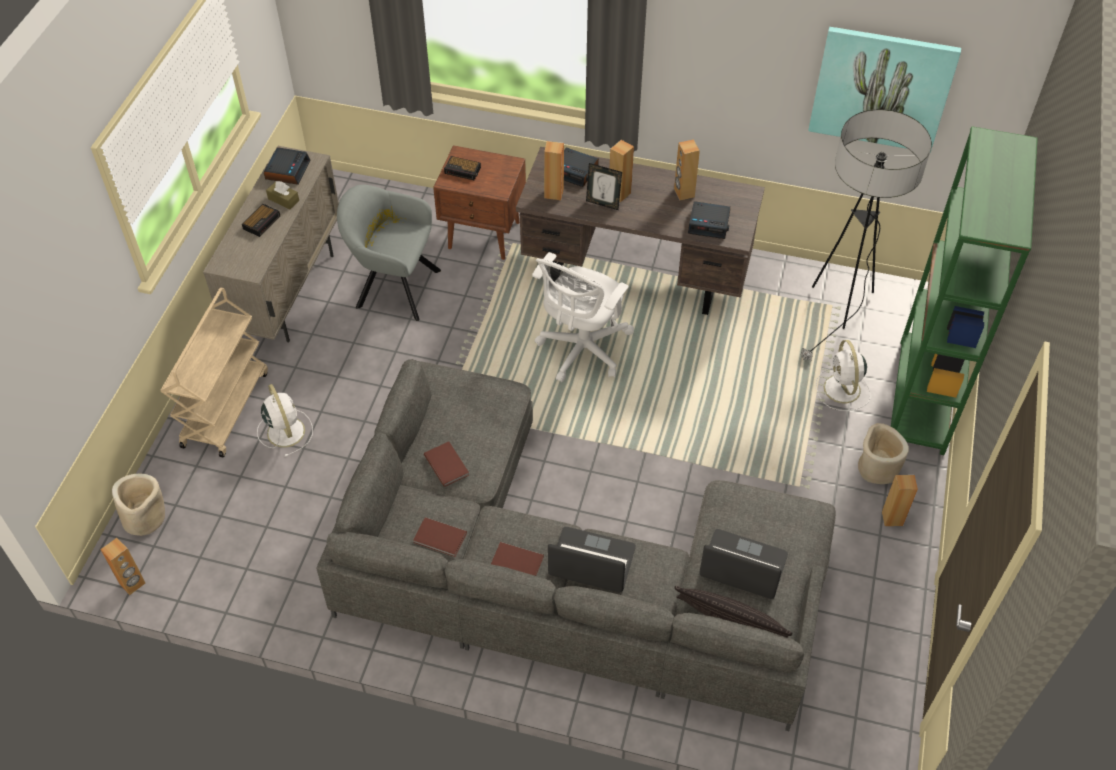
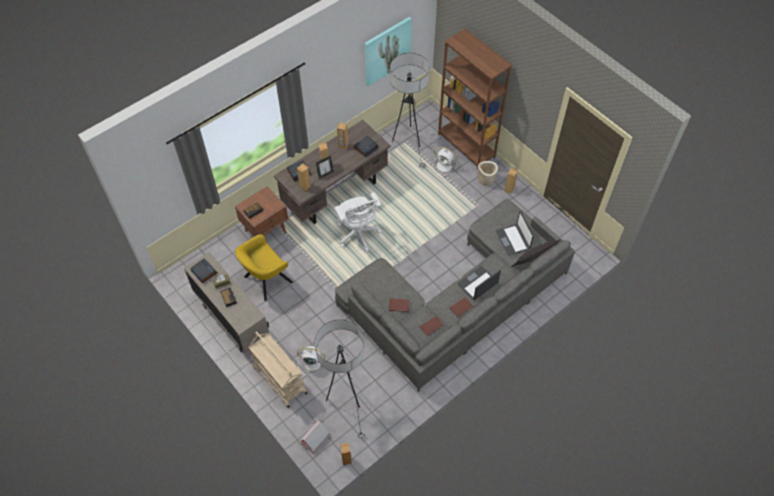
camera: 55 degrees left, 5 degrees up
beige planter [112,474,165,536] -> cardboard box [301,421,331,454]
grey armchair [337,184,441,321] -> yellow armchair [235,234,293,301]
laptop [699,529,788,599] -> laptop turned 75 degrees counterclockwise [496,211,534,256]
green bookcase [891,126,1038,455] -> brown bookcase [438,29,512,169]
none -> floor lamp [315,320,365,438]

